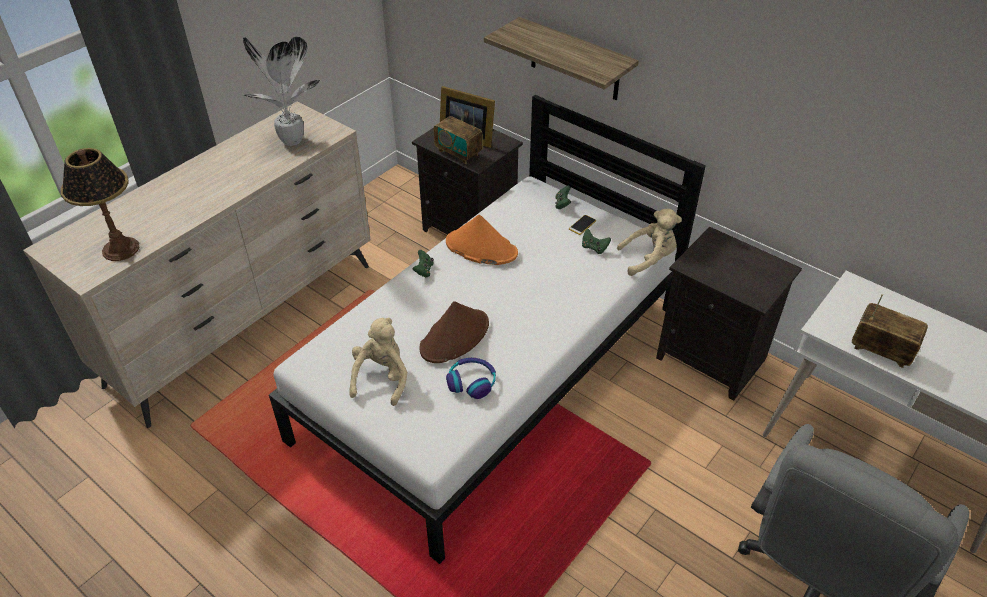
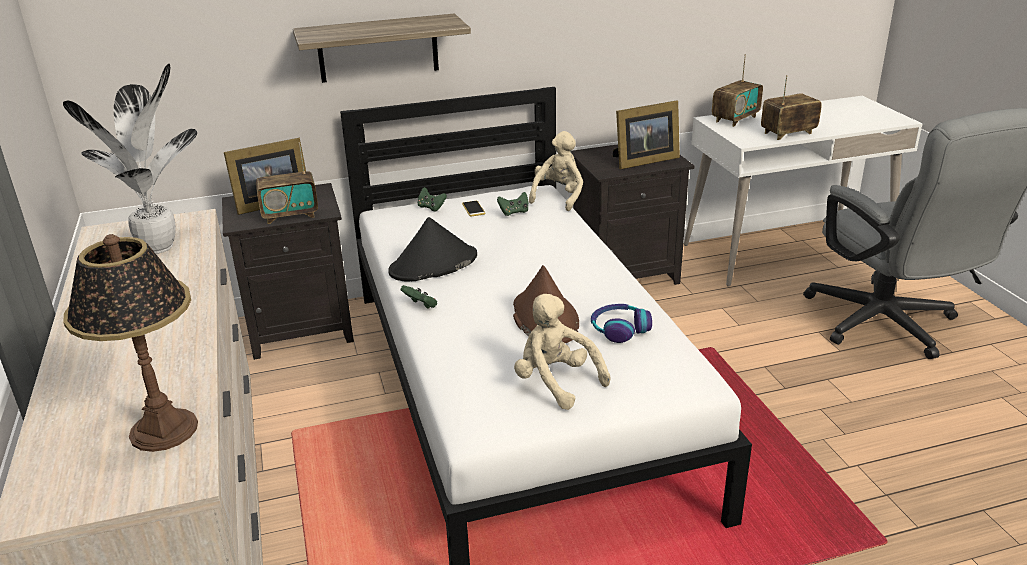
camera: 55 degrees left, 15 degrees down
orange hat [446,215,518,265] -> black hat [388,217,477,281]
none -> picture frame [613,100,680,170]
none -> radio [712,54,763,127]

